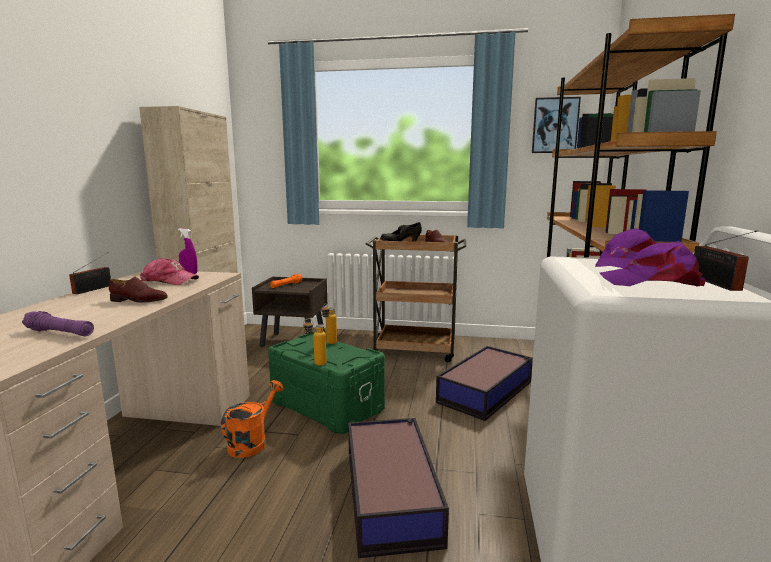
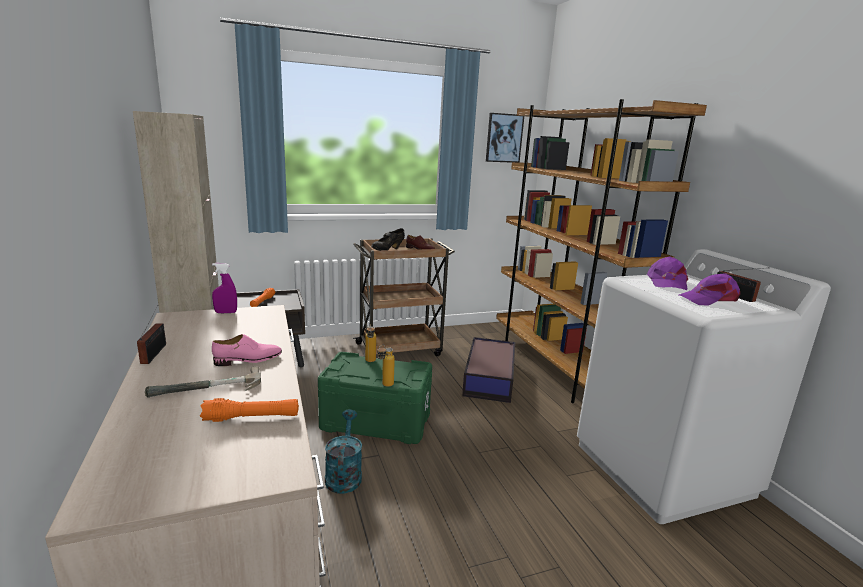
camera: 30 degrees left, 5 degrees up
purple flashlight [22,311,94,336] -> orange flashlight [200,398,299,422]
brown shoe [109,277,168,303] -> pink shoe [212,334,282,366]
cap [140,258,199,285] -> none
orange watering can [221,380,284,458] -> turquoise watering can [325,410,362,494]
storage box [348,418,449,558] -> none
none -> hammer [145,367,261,398]

